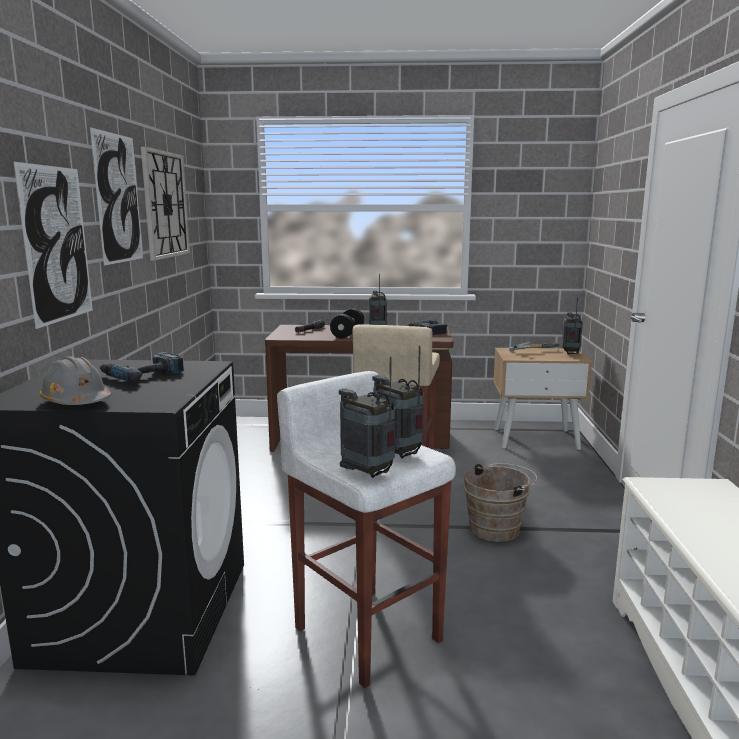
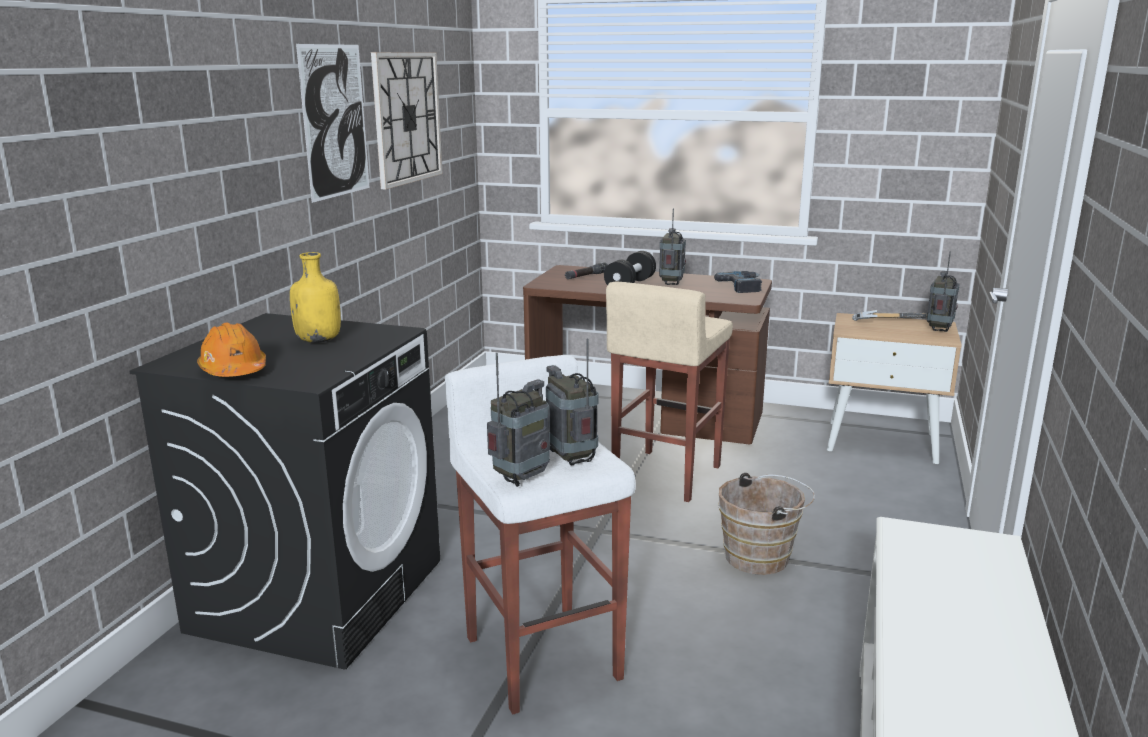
camera: 15 degrees right, 5 degrees up
picture [14,162,93,329] -> none
grey hard hat [39,356,111,405] -> orange hard hat [197,323,266,377]
power drill [100,352,184,382] -> yellow bottle [290,252,341,343]
radio [339,357,396,478] -> radio turned 75 degrees clockwise [487,353,550,487]

